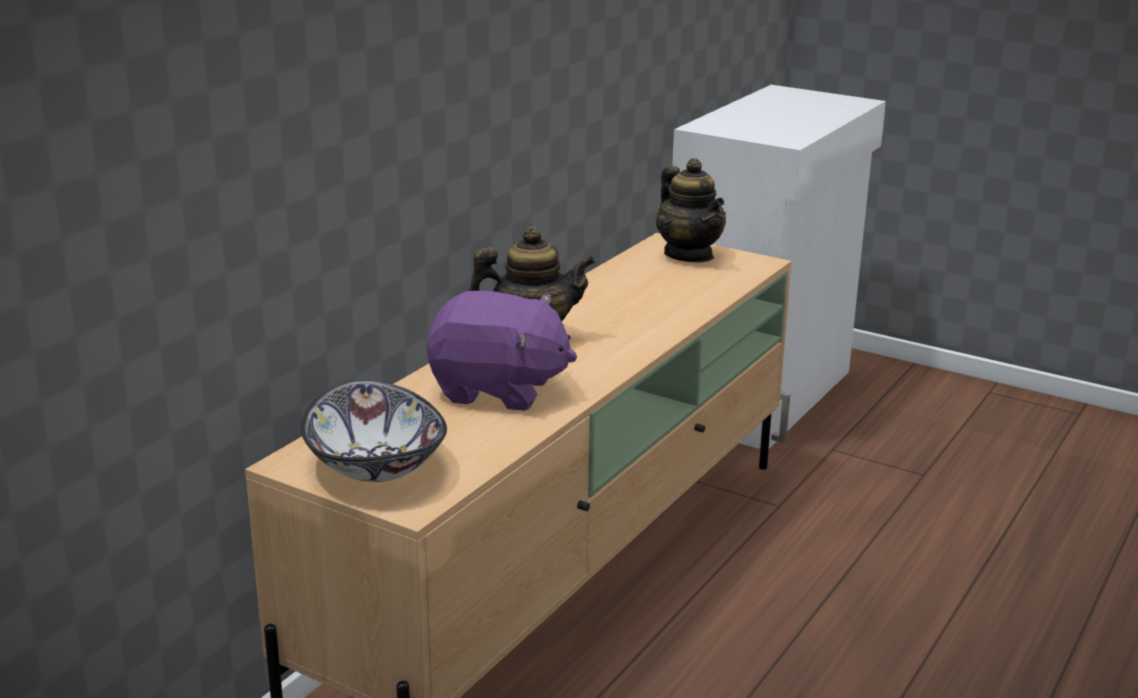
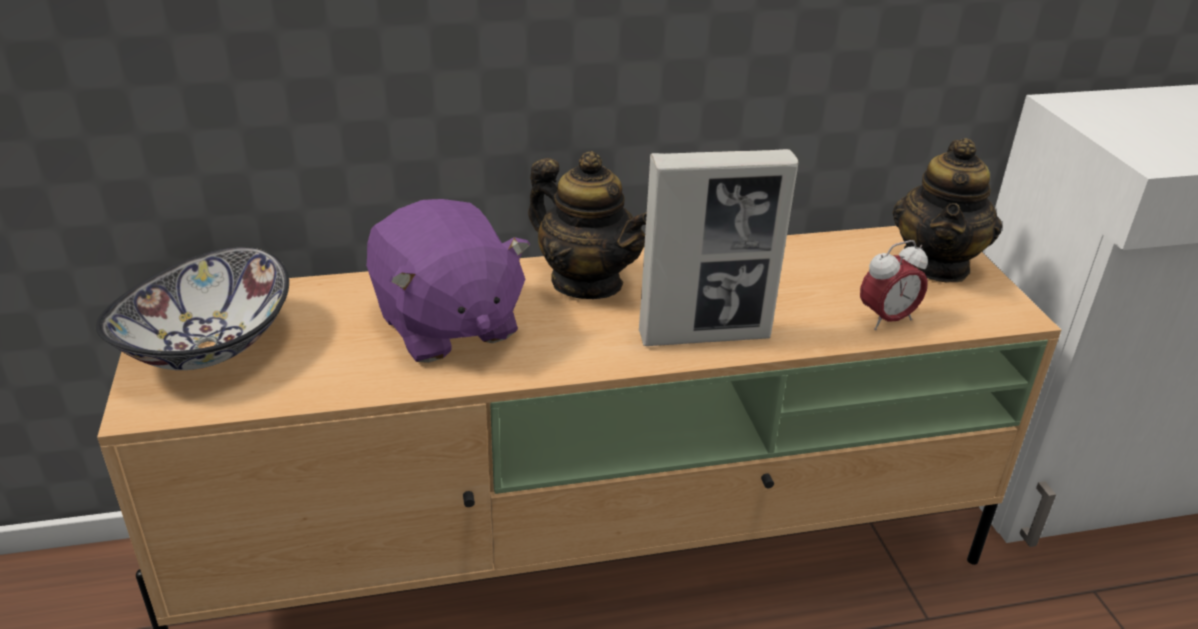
camera: 45 degrees right, 10 degrees up
none -> picture frame [639,149,798,346]
none -> alarm clock [860,240,928,330]

